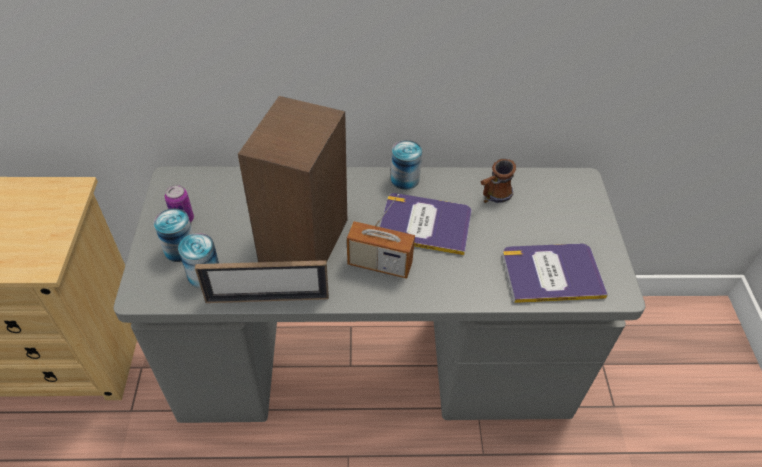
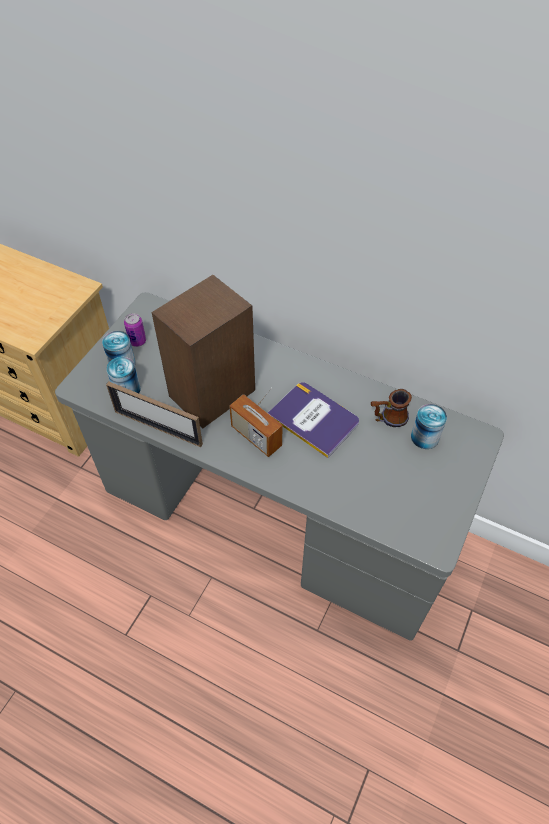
camera: 30 degrees right, 5 degrees up
can [390,140,422,190] -> can moved to [411,404,447,449]
book [502,244,608,303] -> none

